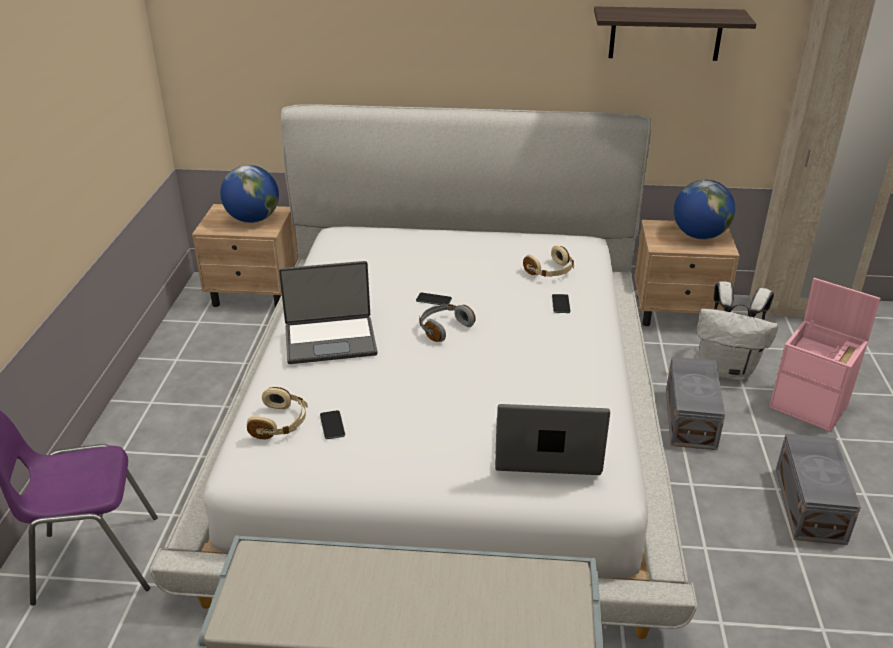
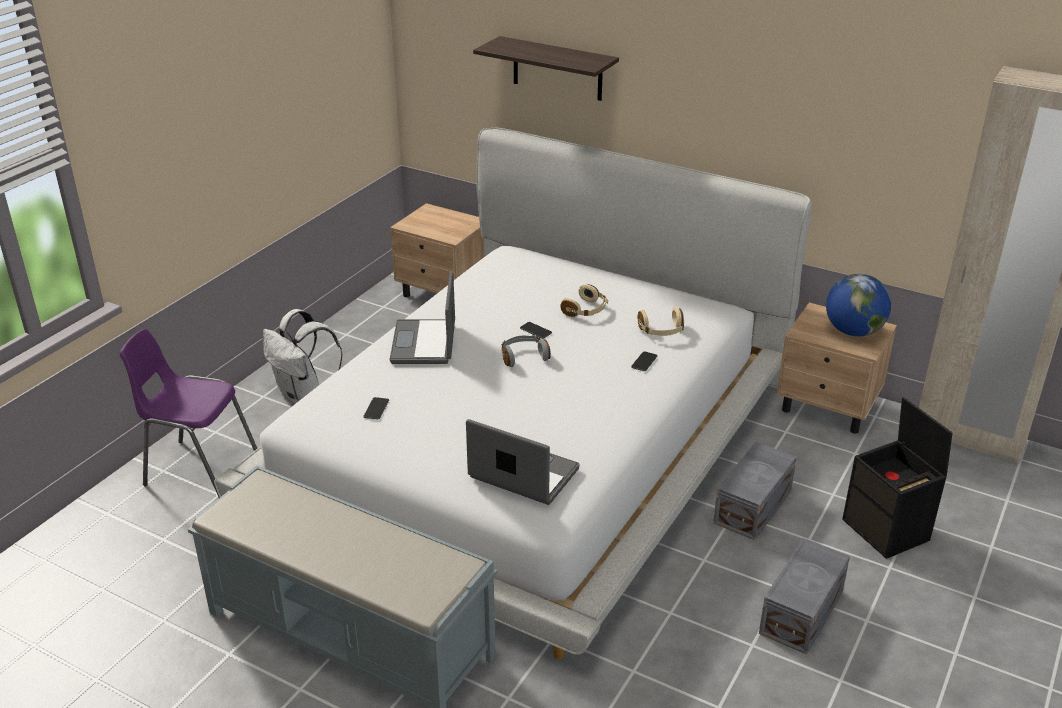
camera: 25 degrees right, 0 degrees up
globe [220,165,279,223] -> none
beige headphones [247,387,308,439] -> beige headphones moved to [560,284,608,317]
laptop [279,261,377,364] -> laptop turned 75 degrees clockwise [390,271,455,364]
shelf [594,7,756,61] -> shelf moved to [473,36,619,101]
white backpack [696,281,778,381] -> white backpack moved to [263,309,343,404]
pink storage box [769,278,881,432] -> black storage box [842,397,953,559]

